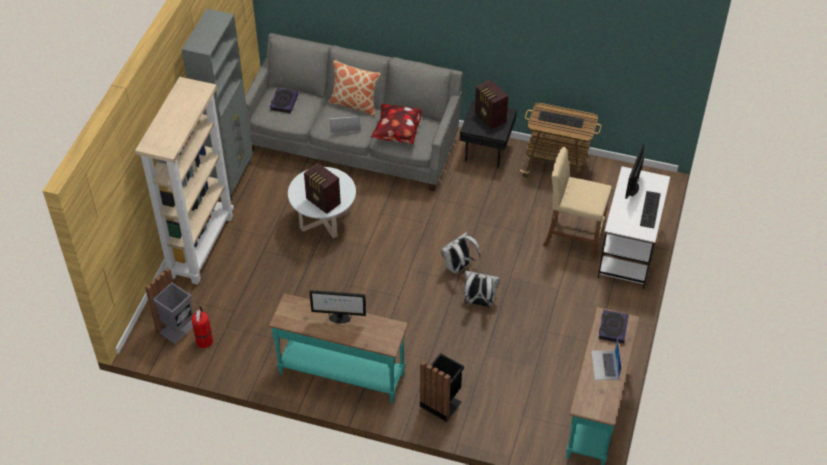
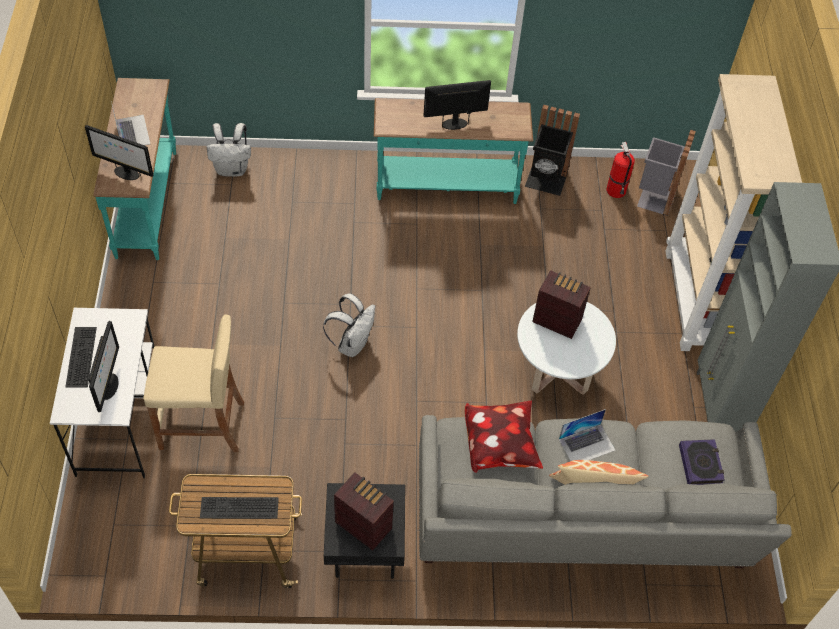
camera: 160 degrees right, 5 degrees up
black trash can [420,353,464,422] -> black trash can moved to [525,104,580,196]
white backpack [464,271,500,308] -> white backpack moved to [207,123,251,177]
book [598,310,629,344] -> monitor [85,125,153,180]

